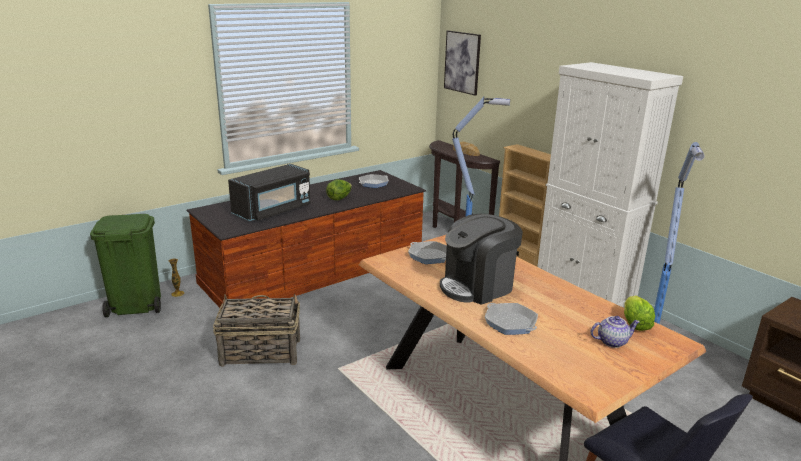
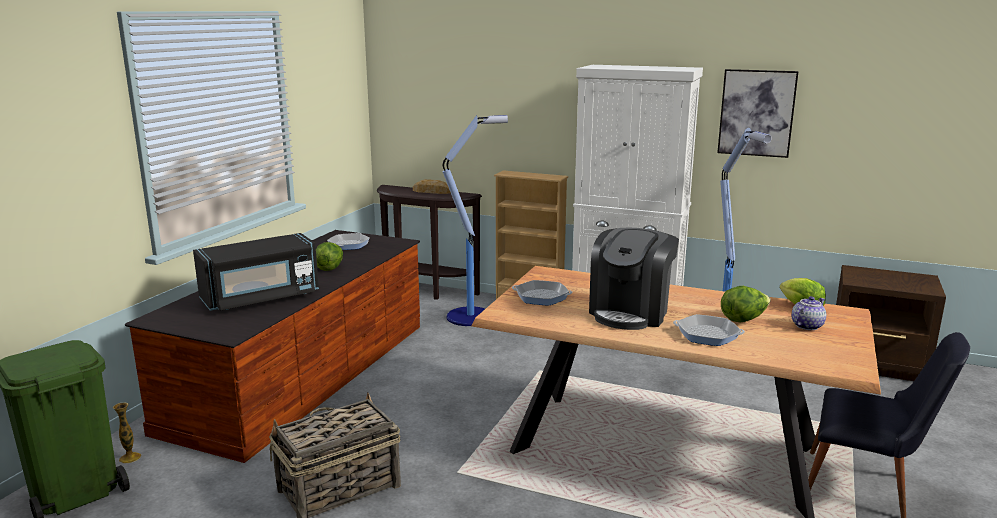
camera: 30 degrees left, 5 degrees down
black microwave [228,164,311,221] -> black microwave turned 45 degrees clockwise [193,233,319,311]
picture [444,31,481,95] -> picture moved to [717,69,799,158]
none -> lettuce [721,286,771,322]

